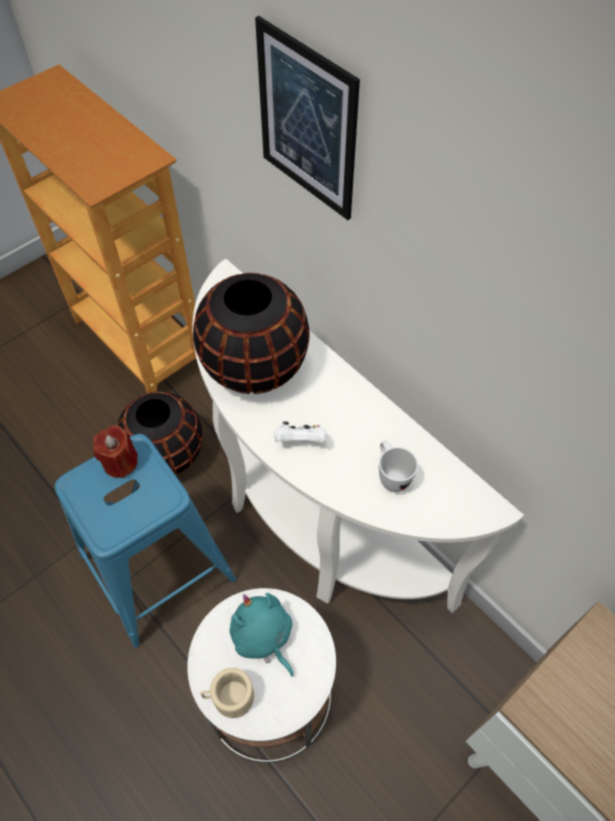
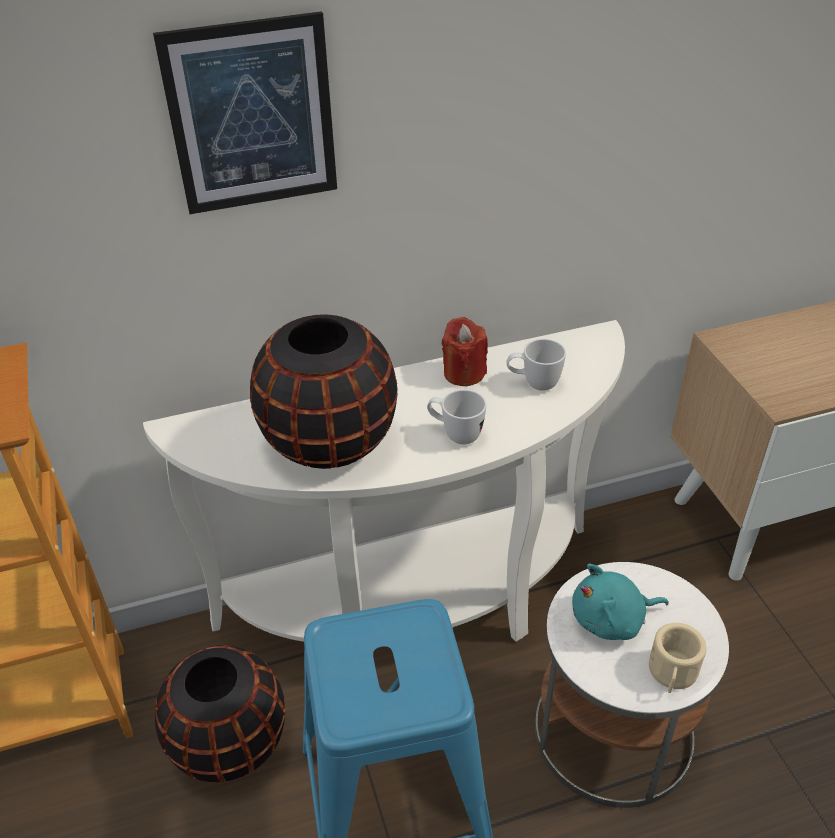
camera: 65 degrees left, 15 degrees down
red candle [93,425,138,478] -> red candle moved to [442,317,488,386]
white game controller [274,421,327,443] -> white mug [427,390,486,444]

